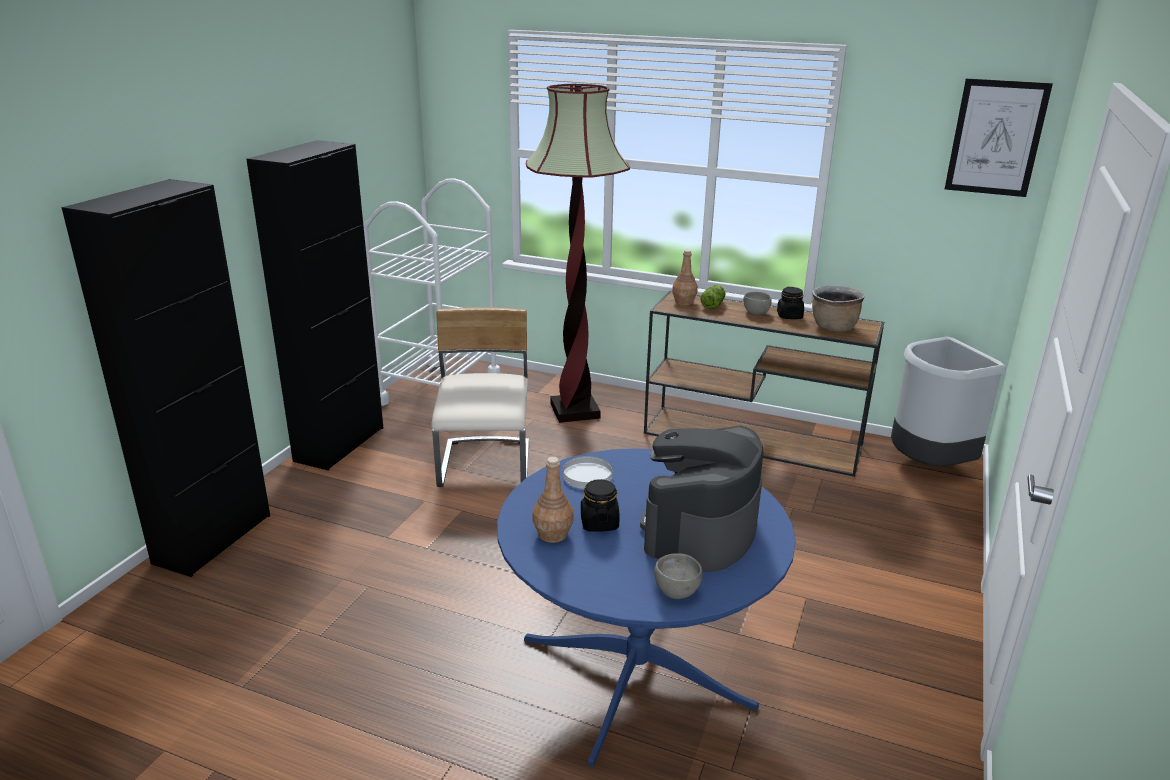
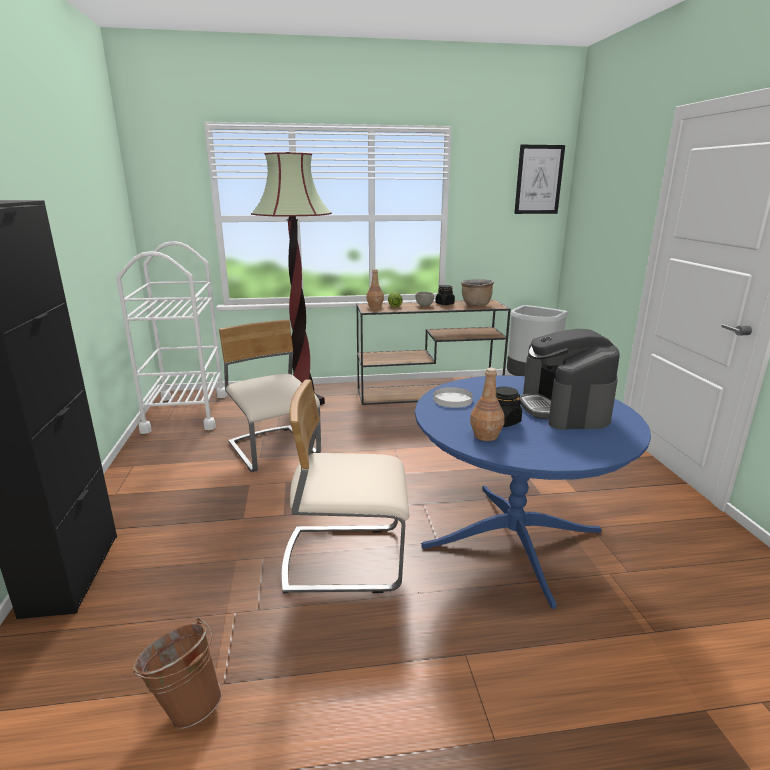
camera: 30 degrees left, 5 degrees down
black cabinet [246,140,383,471] -> none
grey bowl [654,553,702,599] -> none
none -> brown bucket [133,618,222,729]
none -> beige chair [281,380,409,594]

